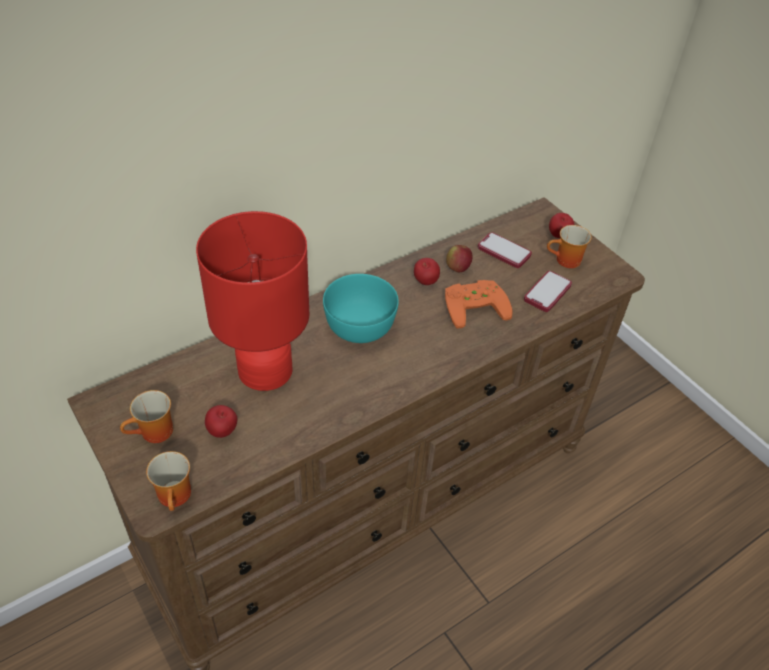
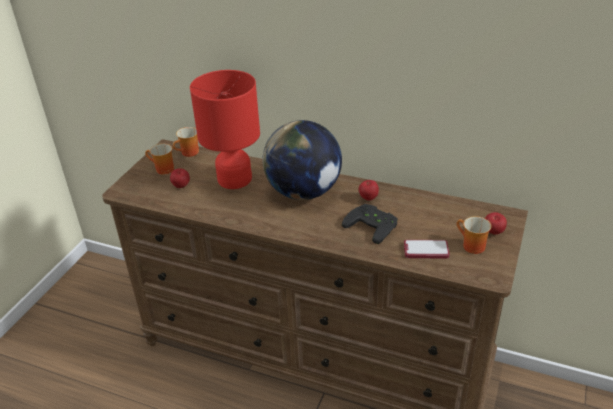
camera: 60 degrees right, 10 degrees down
mug [146,451,191,511] -> mug moved to [173,127,199,157]
turquoise bowl [323,274,399,343] -> globe [262,120,342,200]
orange game controller [445,280,512,329] -> black game controller [342,204,398,244]
apple [446,245,473,272] -> none
phone [478,232,532,268] -> none

